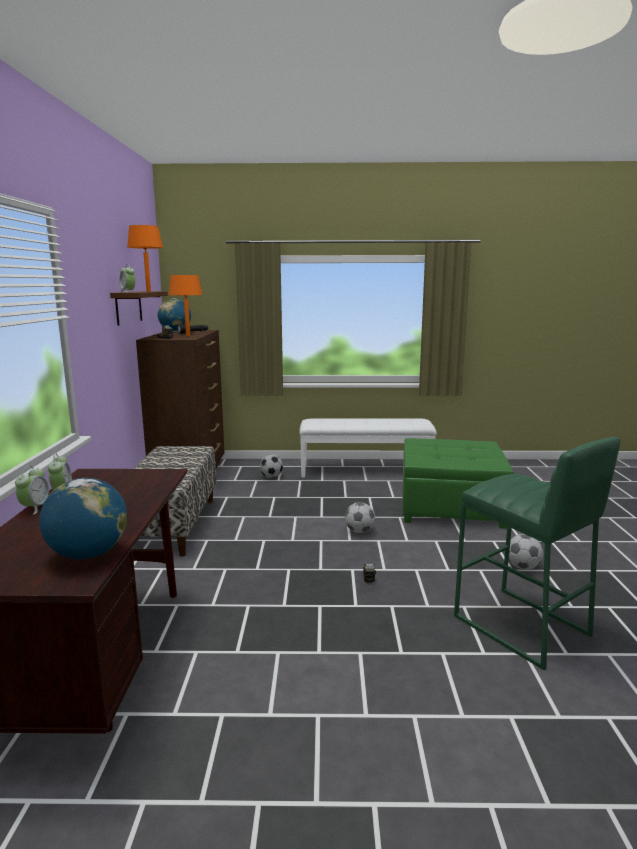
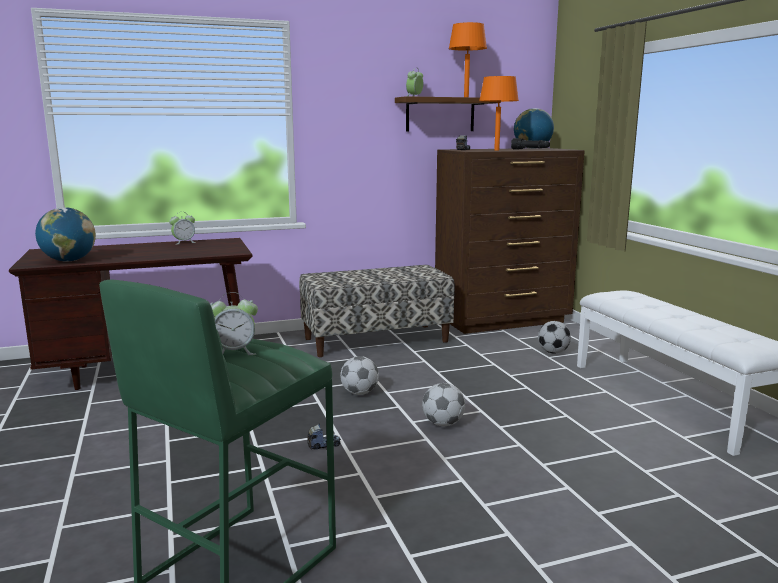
camera: 70 degrees right, 0 degrees up
alarm clock [15,466,49,515] -> alarm clock moved to [210,292,258,355]
green ottoman [402,438,514,529] -> none
football [509,534,543,570] -> football moved to [340,356,379,395]

